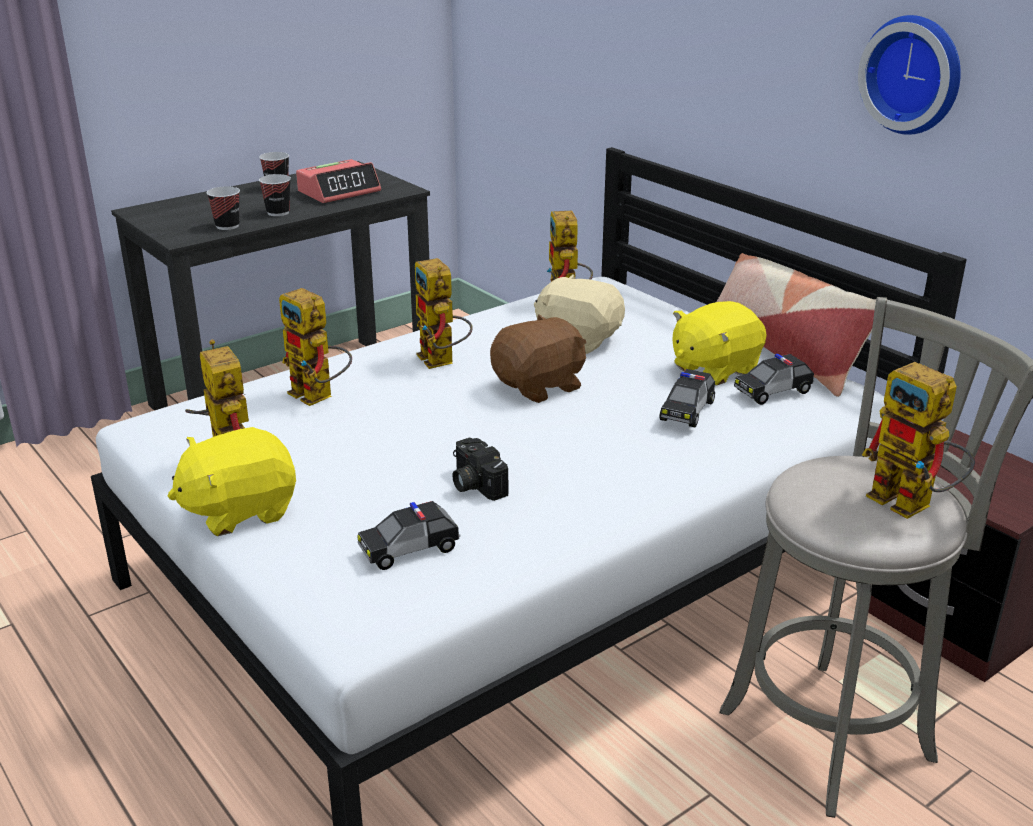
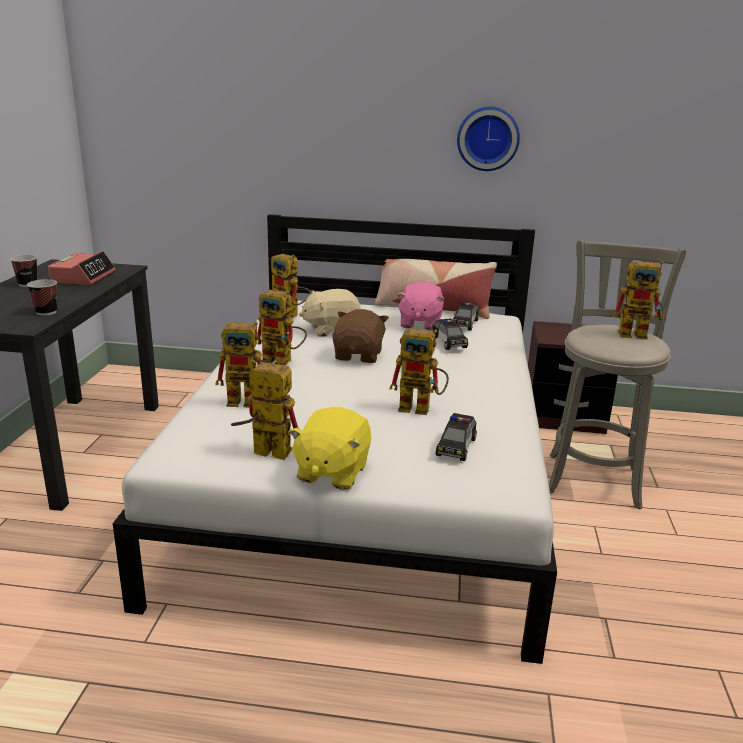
camera: 45 degrees left, 5 degrees down
cup [259,174,291,216] -> none
camera [452,437,509,501] -> toy robot [389,328,449,415]
yellow plush toy [672,301,766,385] -> pink plush toy [397,281,444,330]

